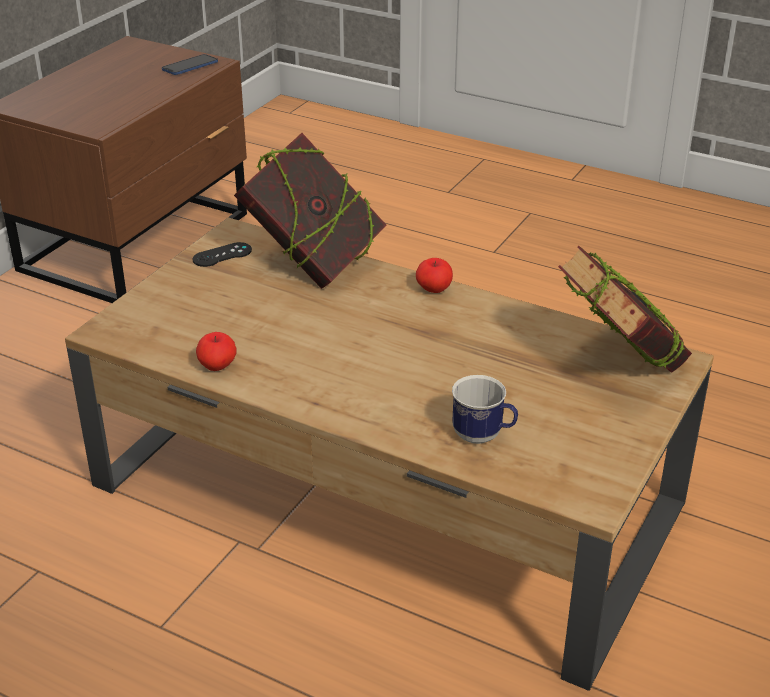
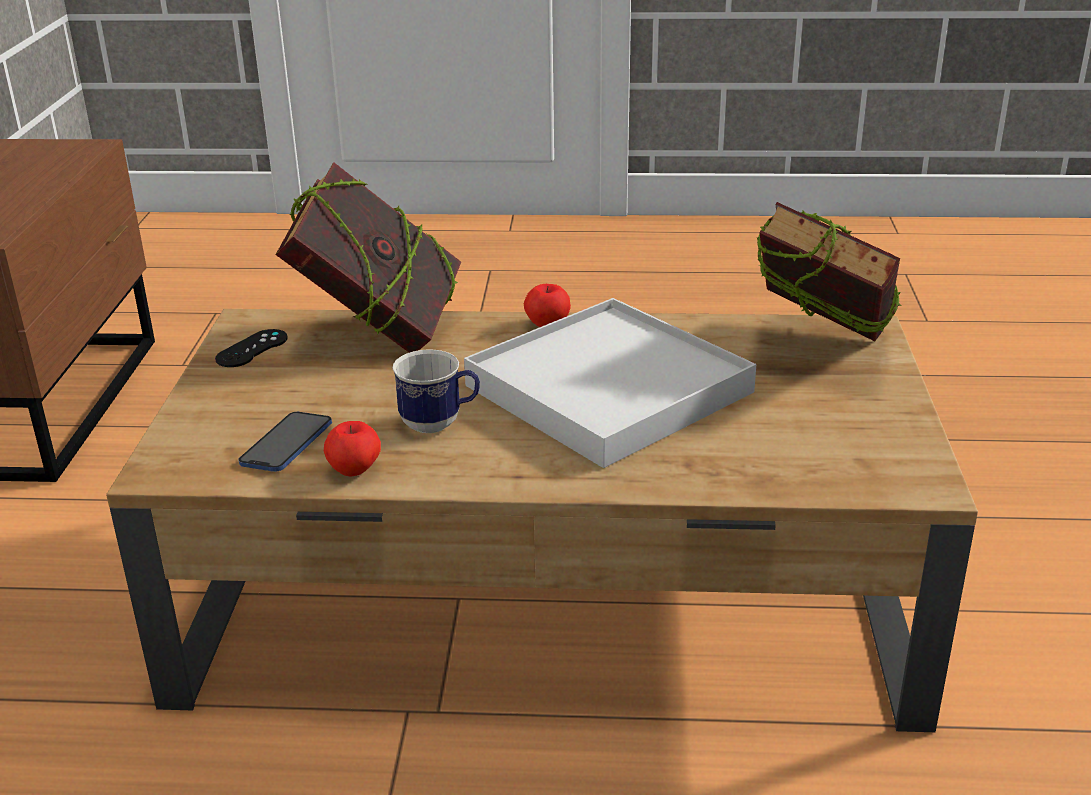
camera: 25 degrees left, 5 degrees down
phone [162,54,218,75] -> phone moved to [238,412,332,472]
mug [452,375,518,444] -> mug moved to [392,350,480,433]
none -> white tray [464,298,756,468]

